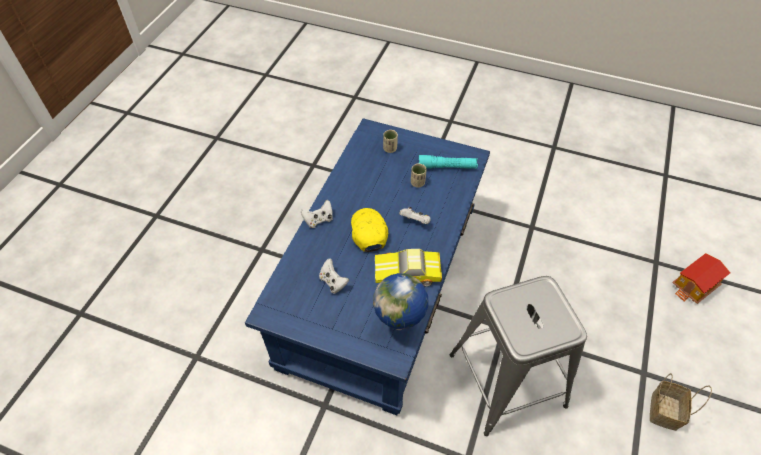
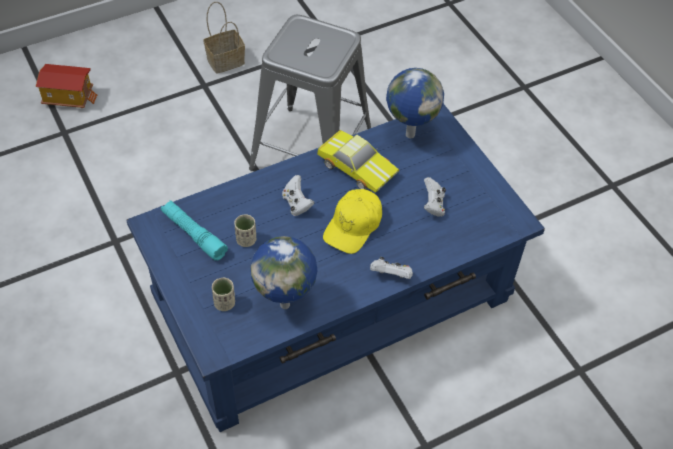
camera: 140 degrees left, 0 degrees up
none -> globe [250,236,318,309]

